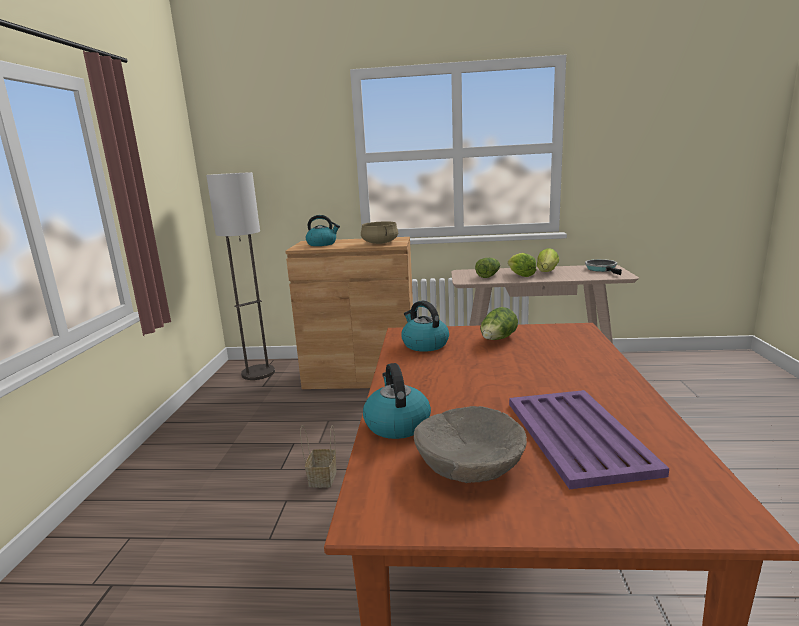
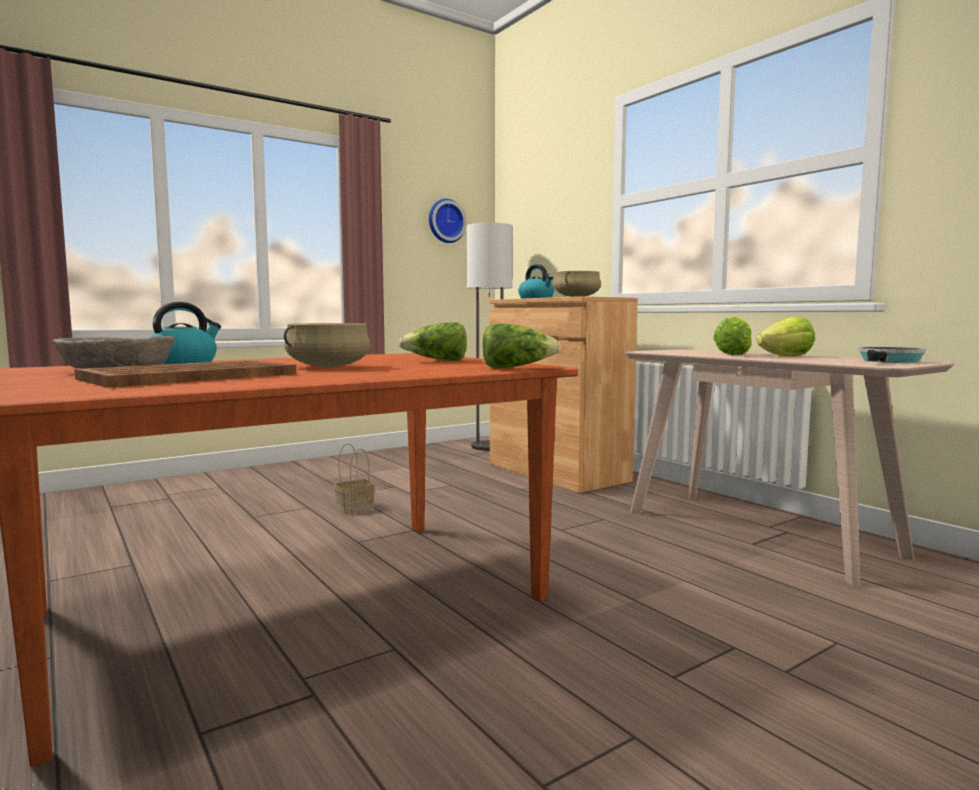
camera: 50 degrees right, 10 degrees down
kettle [401,301,449,352] -> none
lettuce [475,258,500,278] -> lettuce moved to [482,323,561,368]
purple tray [509,390,669,489] -> brown tray [74,360,296,388]
none -> beige cooking pot [284,323,370,367]
none -> wall clock [429,199,466,243]

